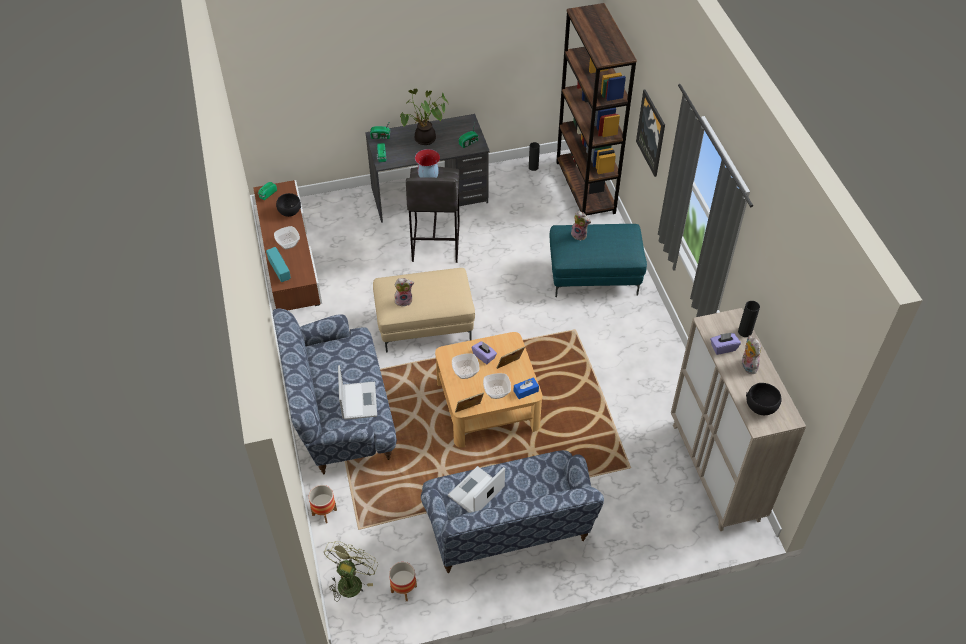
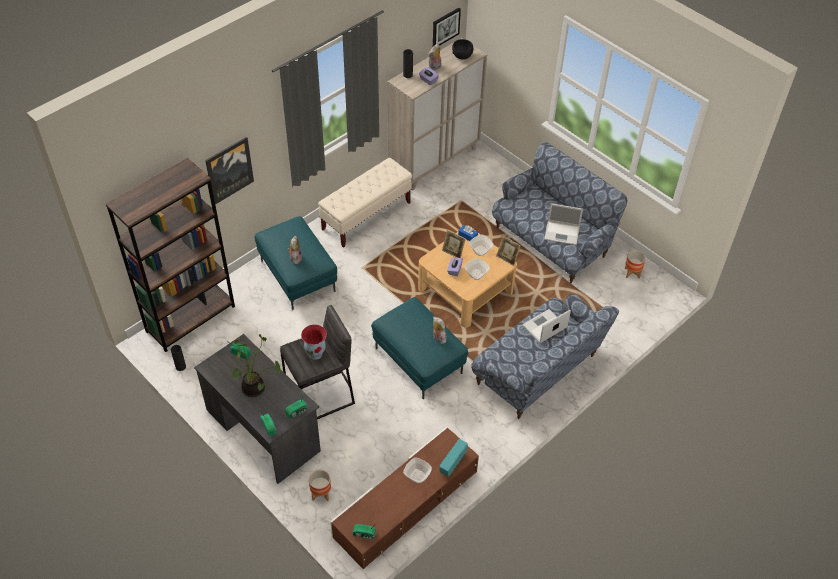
camera: 120 degrees left, 0 degrees up
black bowl [276,193,301,217] -> none
planter [309,485,337,523] -> planter moved to [309,470,331,501]
green fan [324,541,378,602] -> none
beige ottoman [373,268,475,353] -> turquoise ottoman [371,297,468,399]
none -> beige bench [318,158,412,248]
none -> picture [433,8,461,46]

